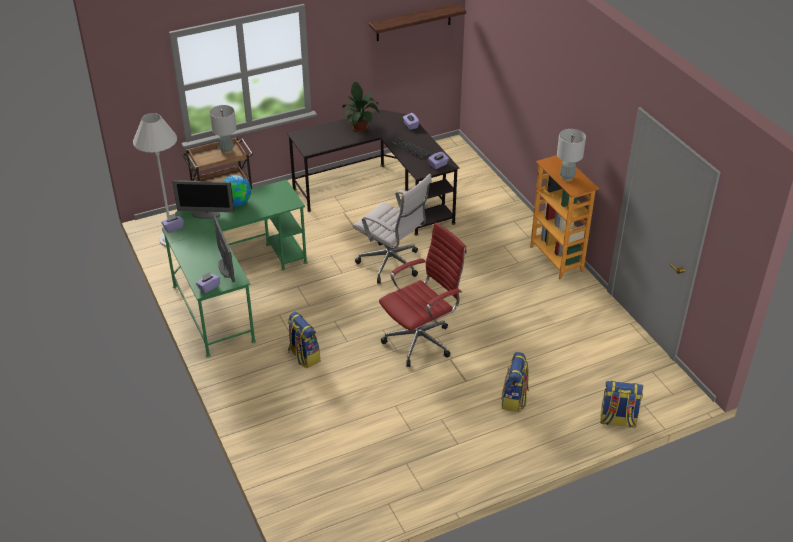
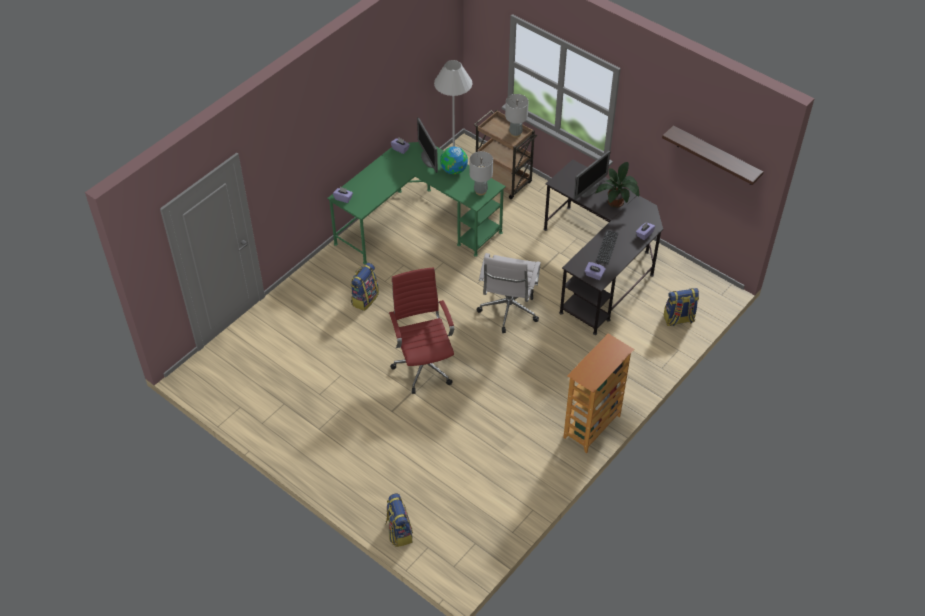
camera: 65 degrees right, 10 degrees up
monitor [214,217,235,282] -> monitor moved to [573,151,610,200]
red office chair [379,222,467,367] -> red office chair turned 135 degrees counterclockwise [389,267,454,394]
backpack [501,352,529,412] -> backpack moved to [664,288,699,327]
grey table lamp [557,129,586,182] -> grey table lamp moved to [469,151,493,196]

